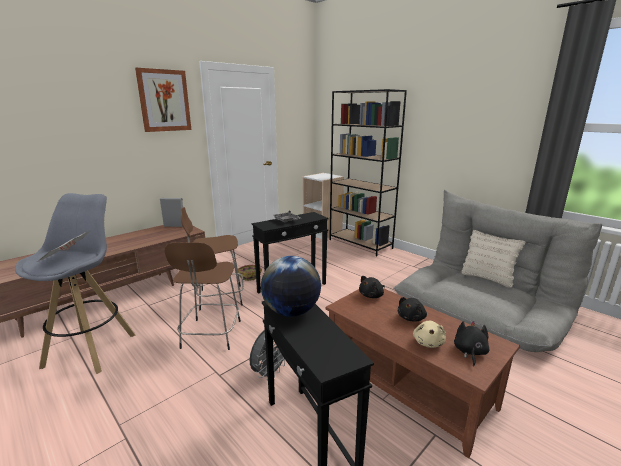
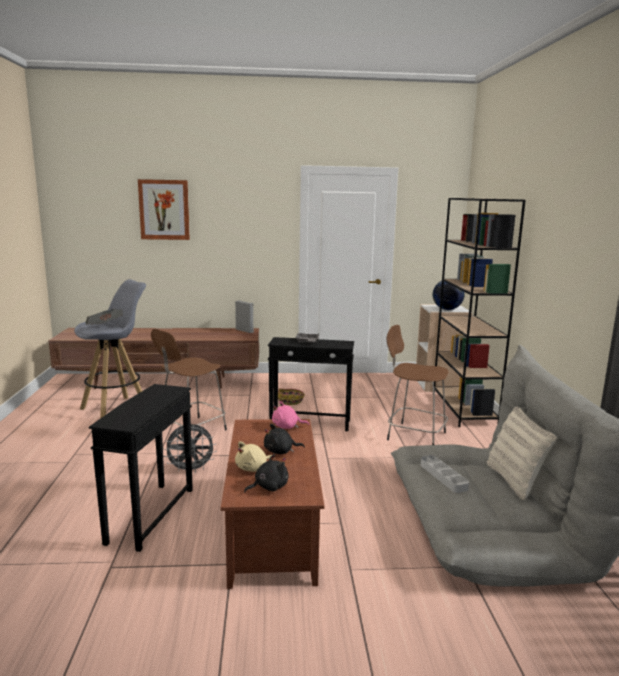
camera: 40 degrees right, 5 degrees down
picture [135,68,191,132] -> picture moved to [138,179,190,240]
brown stool [181,207,244,310] -> brown stool moved to [387,325,448,445]
globe [261,256,321,317] -> globe moved to [433,281,465,310]
black plush toy [359,276,385,298] -> pink plush toy [272,401,309,429]
none -> grey tray [421,455,469,493]

